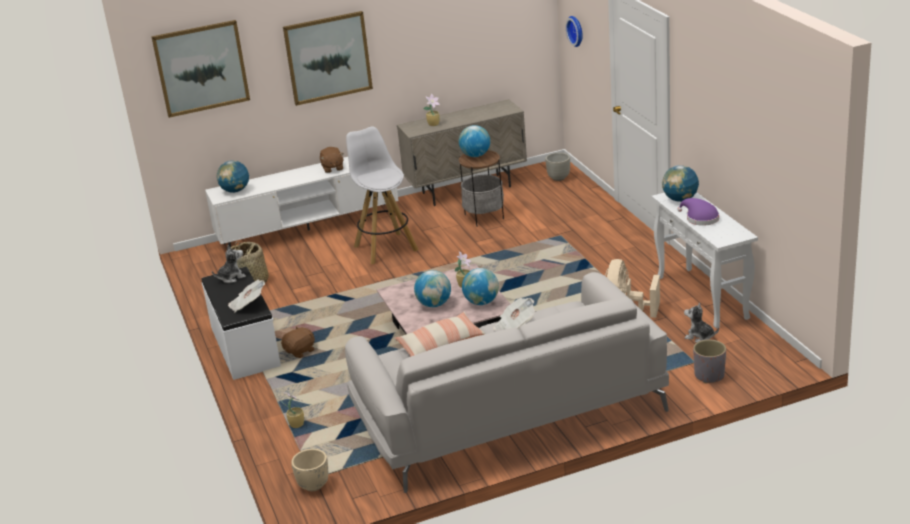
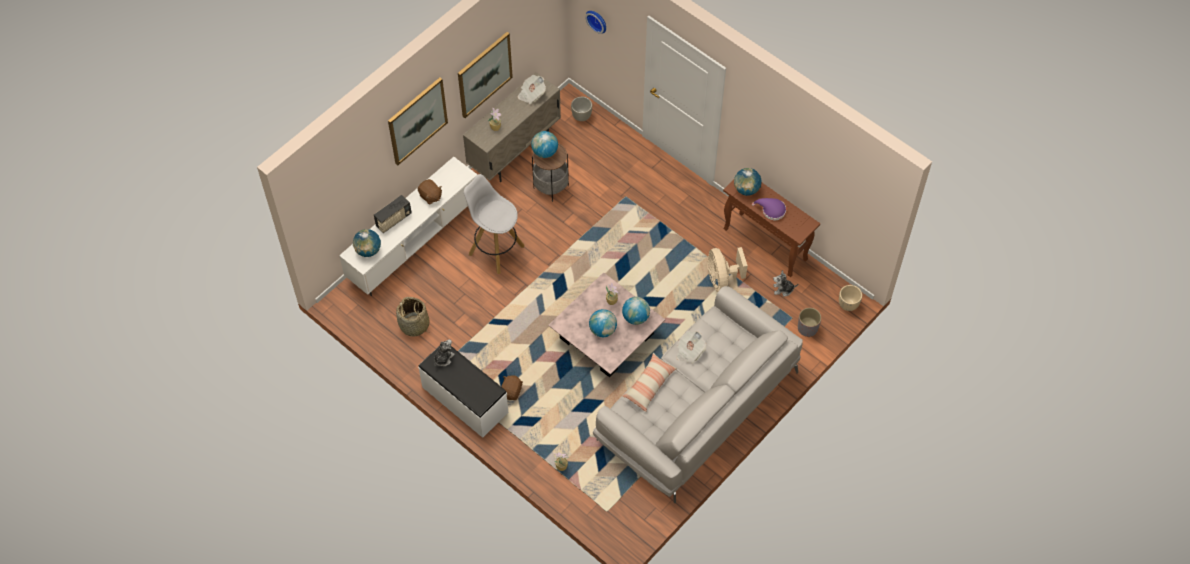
camera: 30 degrees left, 30 degrees up
picture [151,20,250,118] -> picture moved to [458,32,513,118]
newspaper [228,279,265,312] -> newspaper moved to [518,75,546,104]
beige planter [291,449,328,491] -> beige planter moved to [839,285,862,311]
white console table [651,192,758,329] -> brown console table [723,180,820,277]
none -> radio [374,195,412,233]

